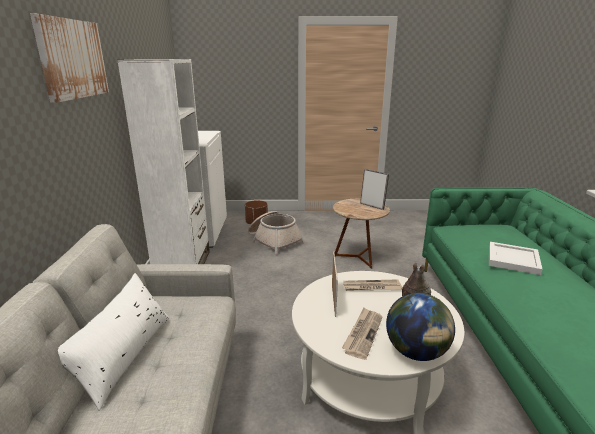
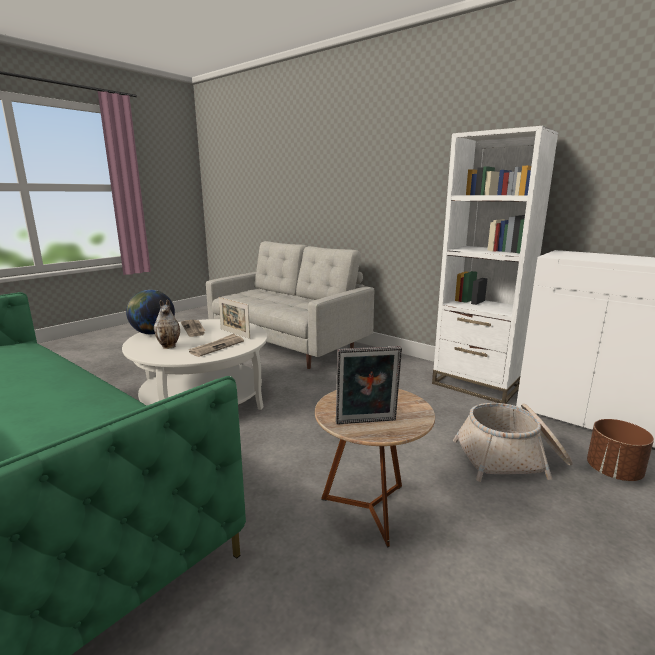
camera: 130 degrees right, 5 degrees down
picture [30,13,109,103] -> none
white pillow [58,273,170,411] -> none
white tray [489,242,543,275] -> none

